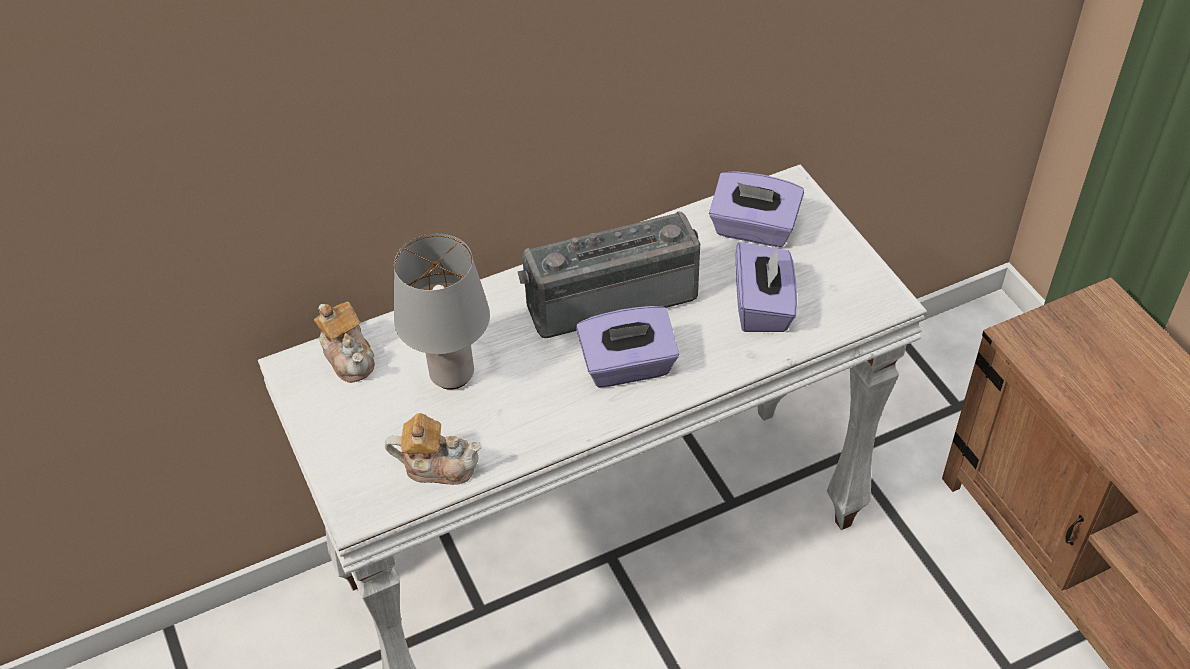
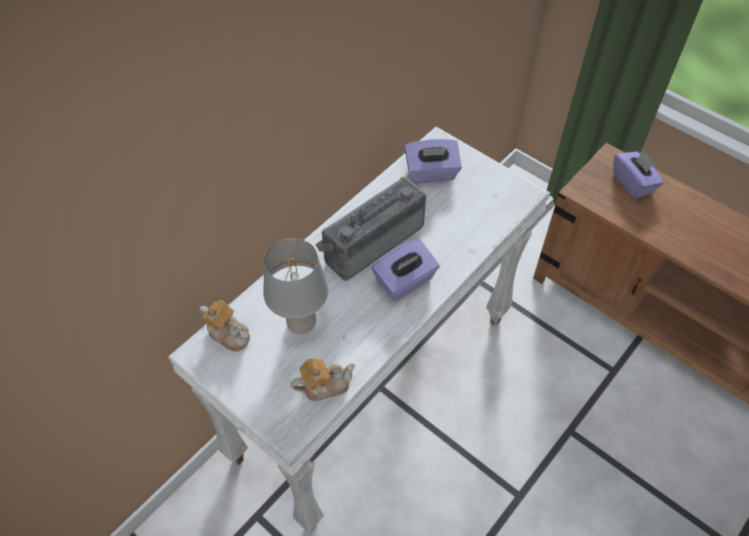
camera: 25 degrees left, 5 degrees up
purple tissue box [736,242,797,332] -> purple tissue box moved to [613,150,664,199]

